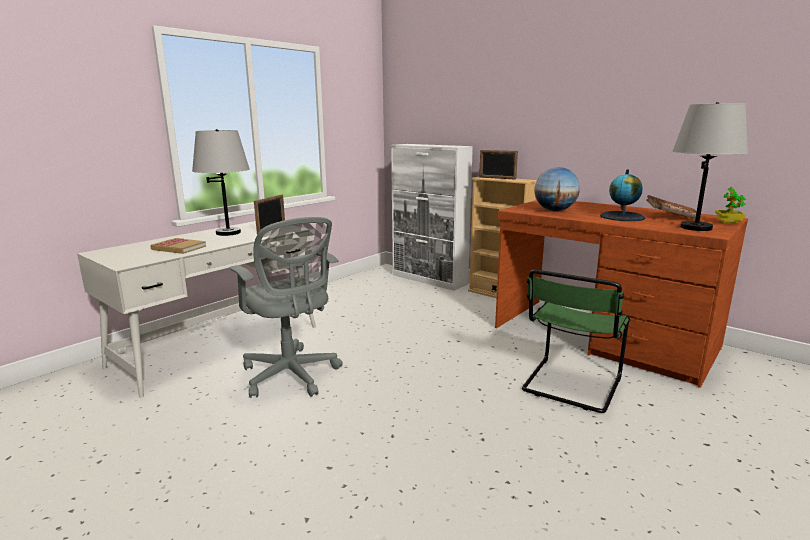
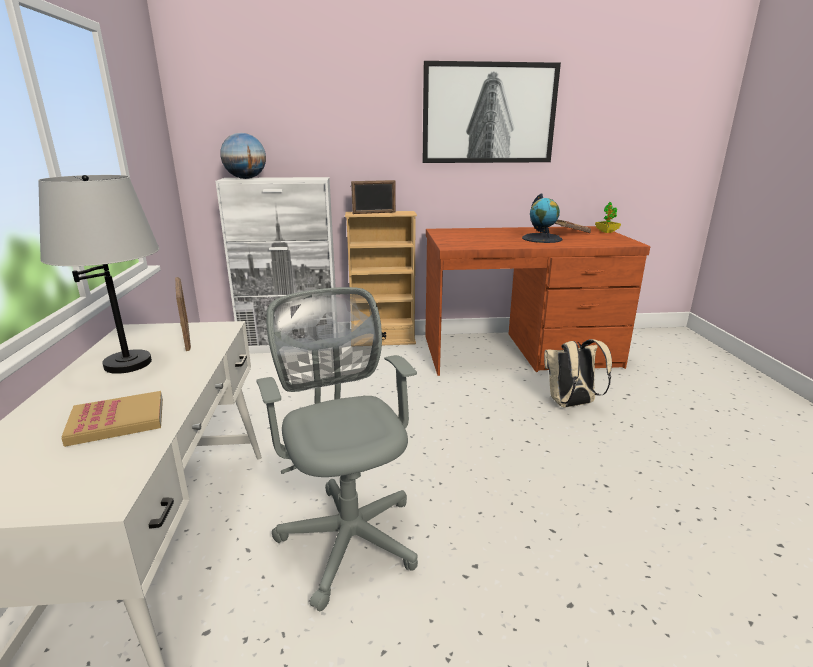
camera: 45 degrees left, 5 degrees up
grey office chair [229,217,343,398] -> grey office chair turned 120 degrees counterclockwise [256,287,418,612]
green chair [522,270,630,413] -> beige backpack [544,339,612,407]
globe [534,167,580,211] -> globe moved to [220,133,266,179]
grey table lamp [672,102,748,231] -> none
none -> picture [423,61,561,163]

